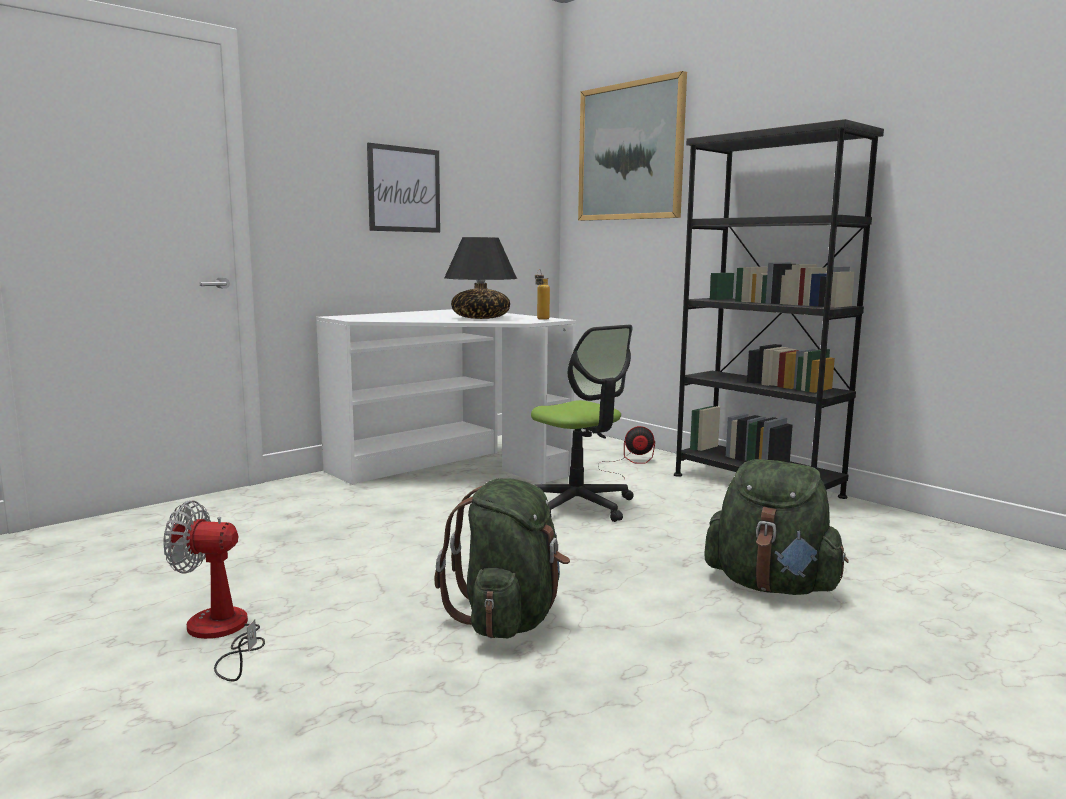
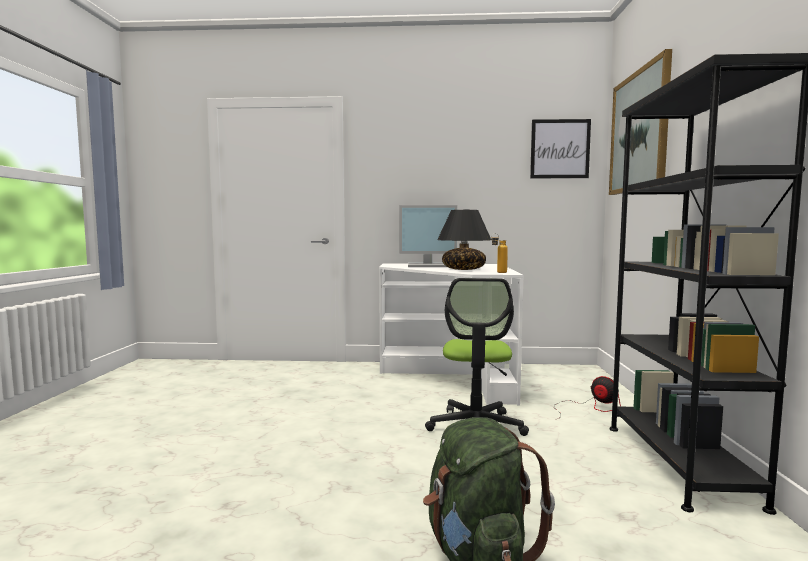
camera: 45 degrees right, 5 degrees down
fan [163,501,265,681] -> none
picture [367,143,440,233] -> picture moved to [530,119,591,178]
green backpack [435,478,570,638] -> none
none -> monitor [399,205,457,267]

